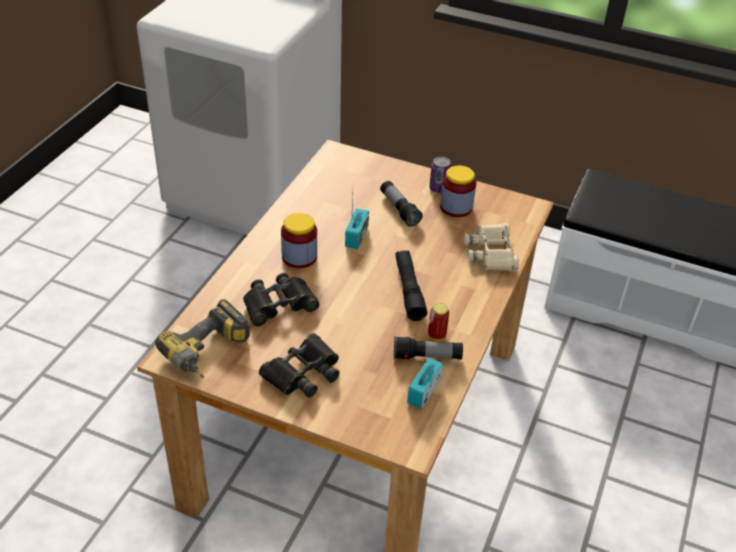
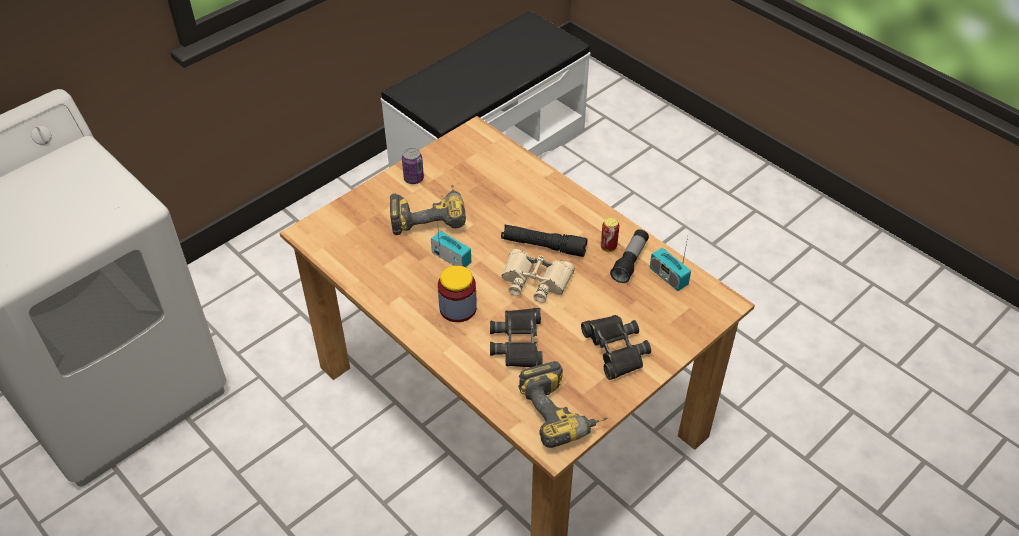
camera: 65 degrees left, 5 degrees up
flashlight [380,181,423,226] -> power drill [390,185,466,235]
jar [440,165,476,217] -> none
beige binoculars [464,223,519,271] -> beige binoculars moved to [502,249,575,303]

